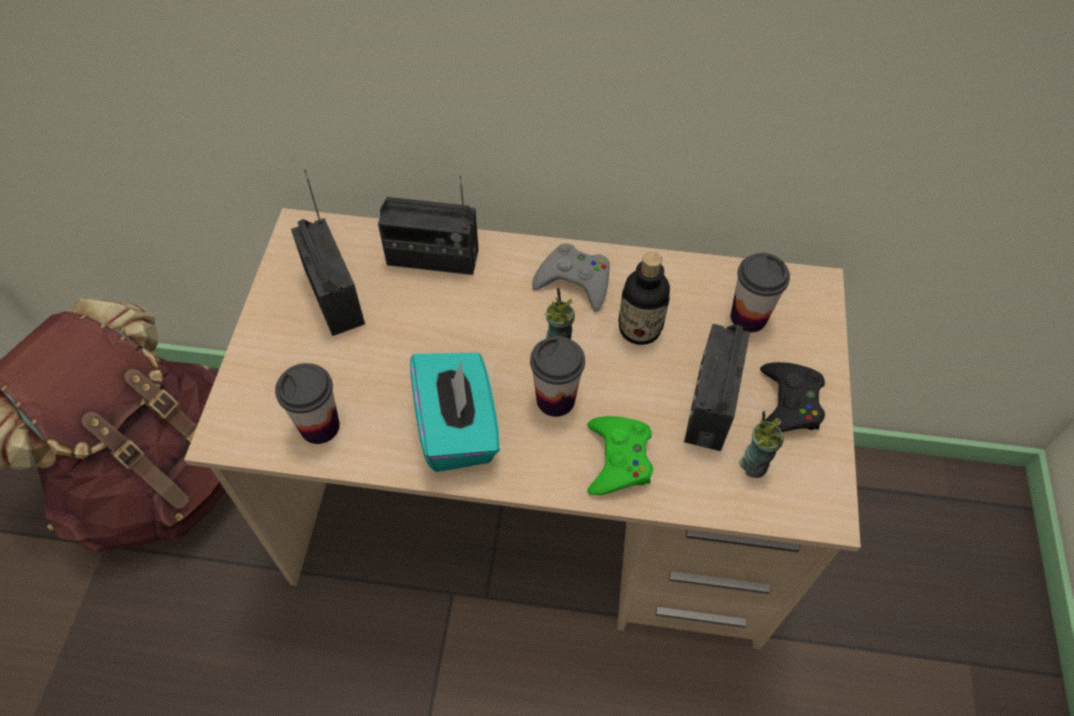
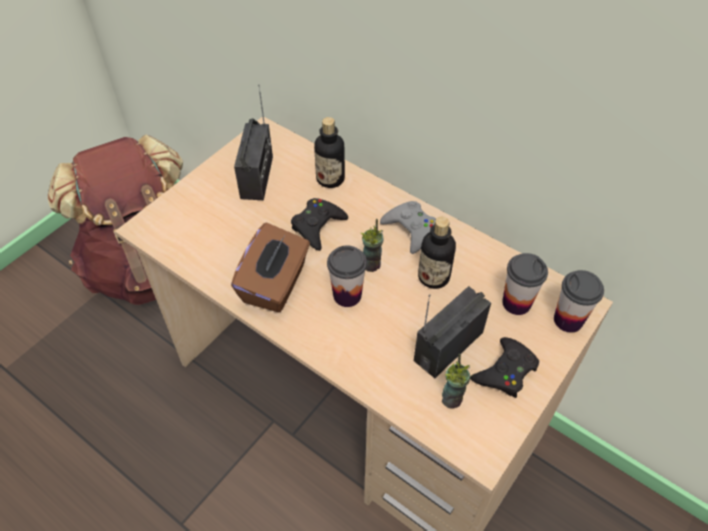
camera: 30 degrees right, 5 degrees down
cup [275,363,340,444] -> cup moved to [554,270,604,333]
radio [378,175,479,275] -> bottle [314,117,345,188]
turquoise tissue box [410,353,500,472] -> brown tissue box [231,222,310,312]
green game controller [587,416,653,495] -> none
none -> black game controller [291,198,348,251]

